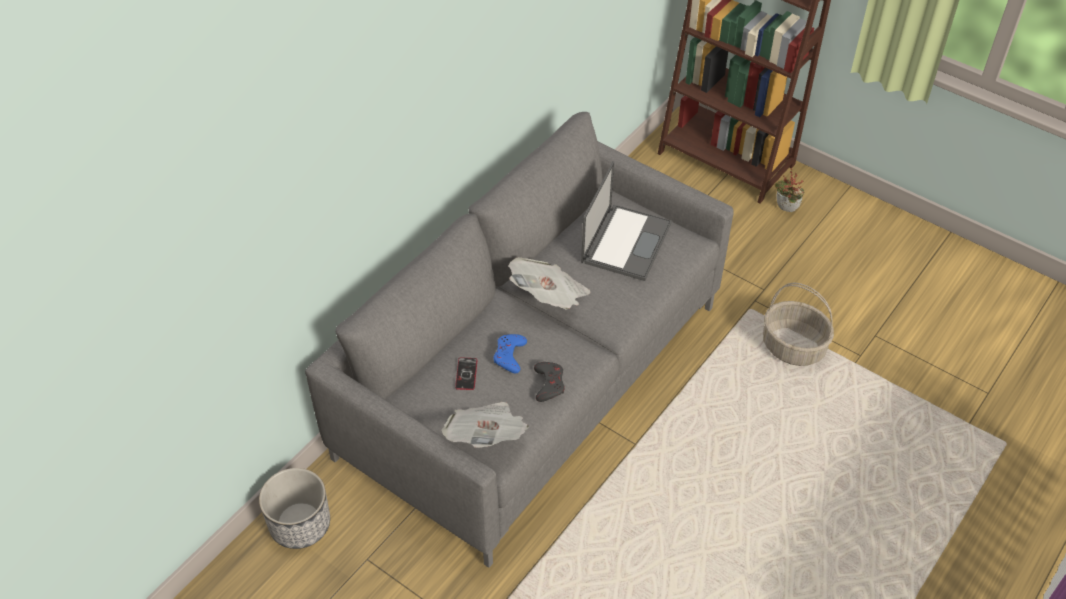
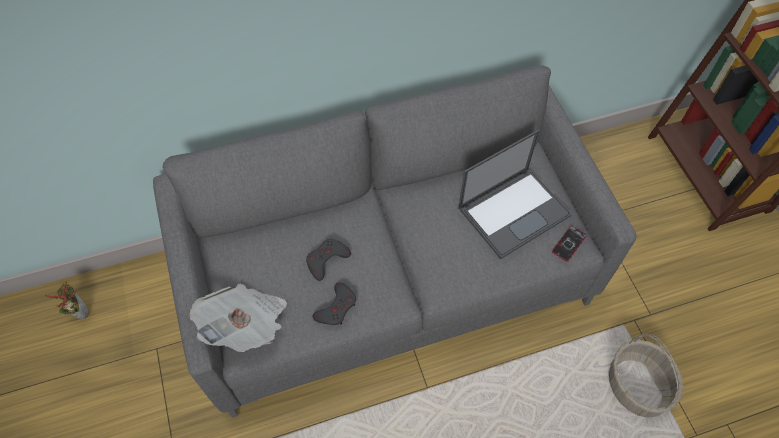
camera: 35 degrees right, 10 degrees up
planter [259,468,330,549] -> none
phone [455,358,477,390] -> phone moved to [552,226,587,262]
blue game controller [493,334,527,373] -> grey game controller [306,239,351,281]
newspaper [508,257,591,309] -> none
potted plant [774,168,804,212] -> potted plant moved to [45,281,88,319]

